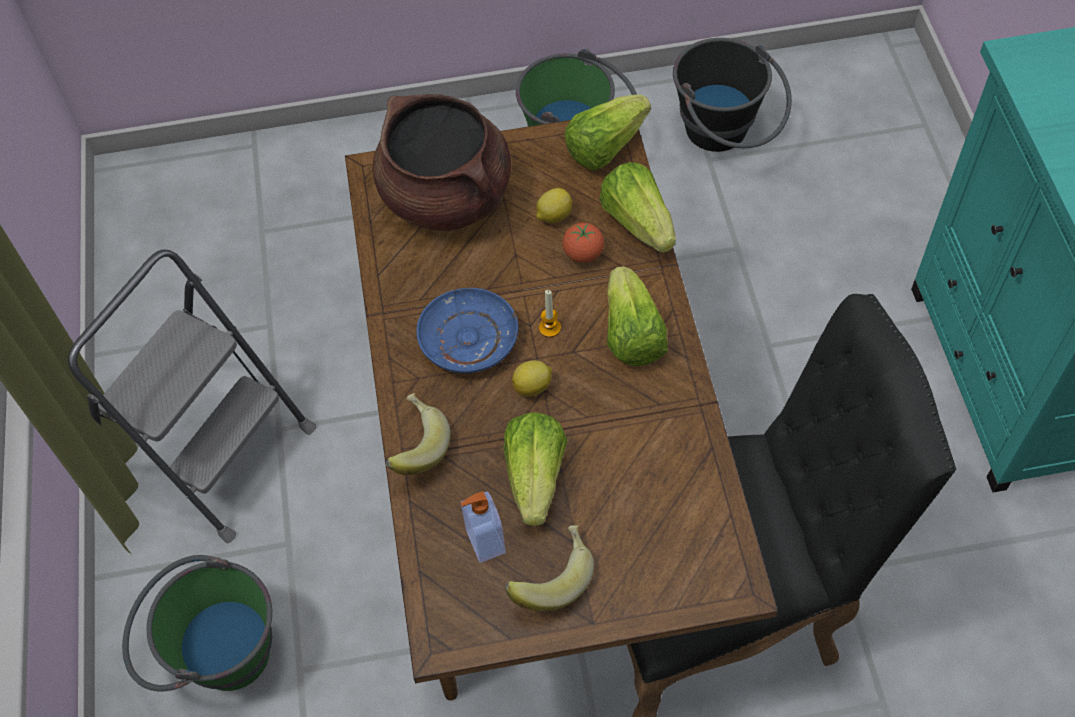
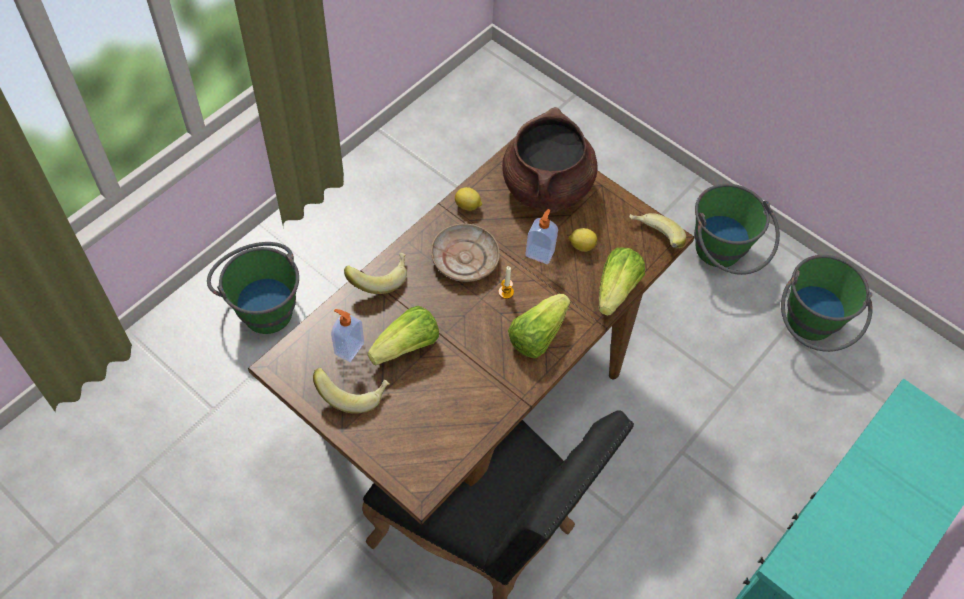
camera: 45 degrees right, 0 degrees up
grey step ladder [68,250,316,543] -> none
blue plate [416,288,518,373] -> beige plate [431,223,500,282]
lemon [512,360,552,397] -> lemon moved to [455,187,482,211]
tomato [562,223,604,263] -> none
lettuce [565,94,651,171] -> banana [629,213,686,248]
black bucket [673,38,792,152] -> green bucket [781,255,872,352]
none -> soap dispenser [525,209,558,264]

